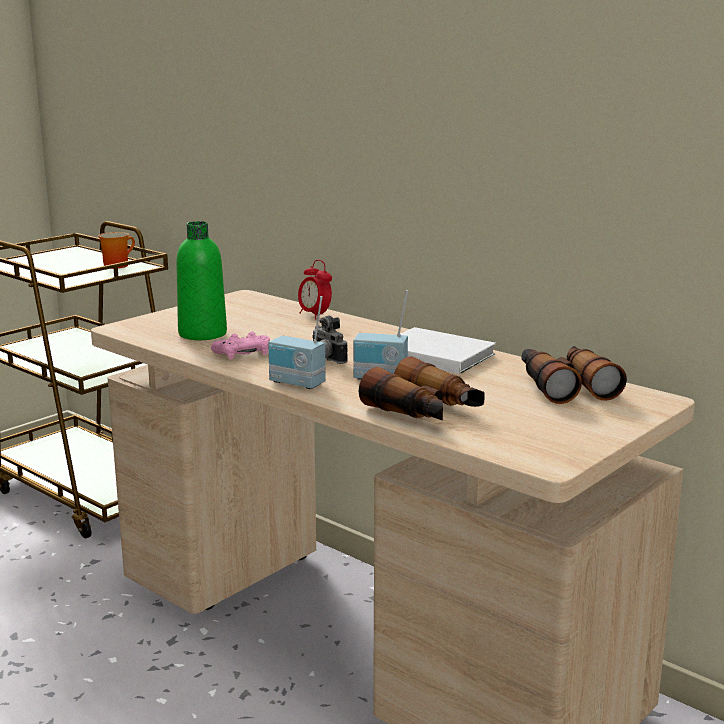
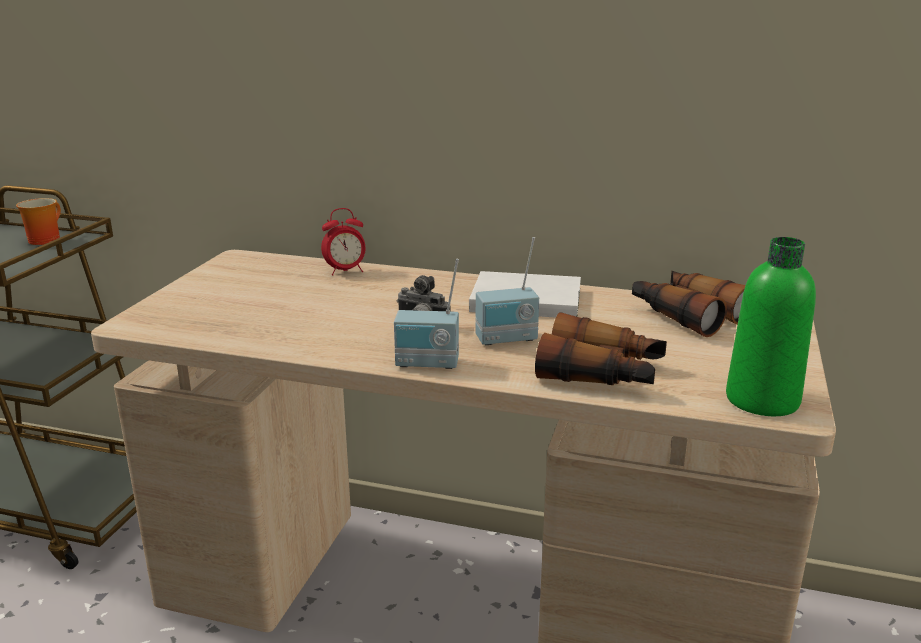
camera: 25 degrees left, 5 degrees up
green bottle [176,221,227,340] -> green bottle moved to [726,237,816,416]
pink game controller [211,332,270,360] -> none
alarm clock [298,260,332,319] -> alarm clock turned 45 degrees counterclockwise [321,208,366,275]

